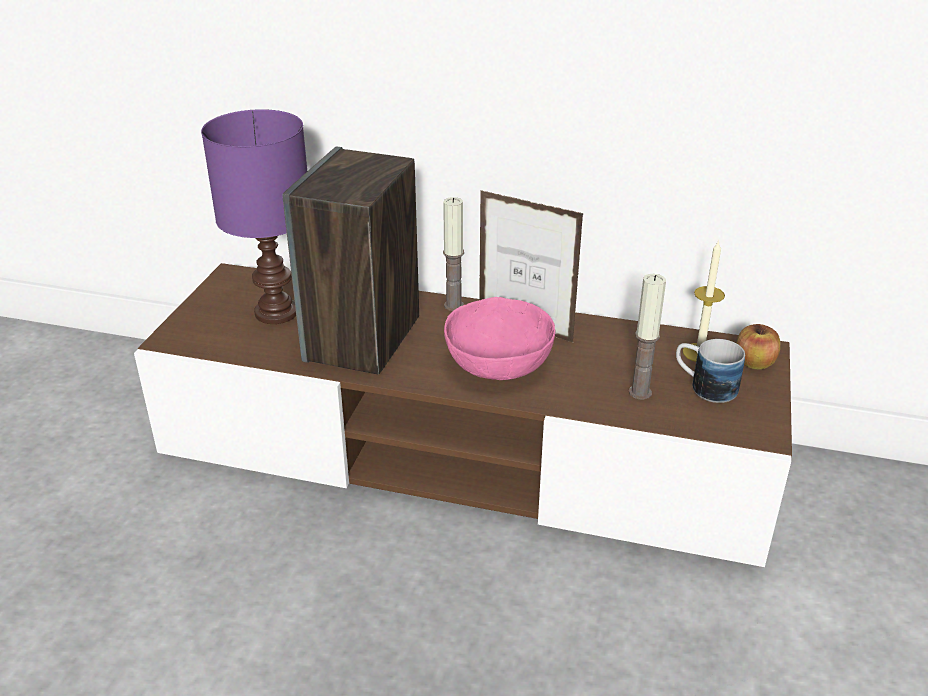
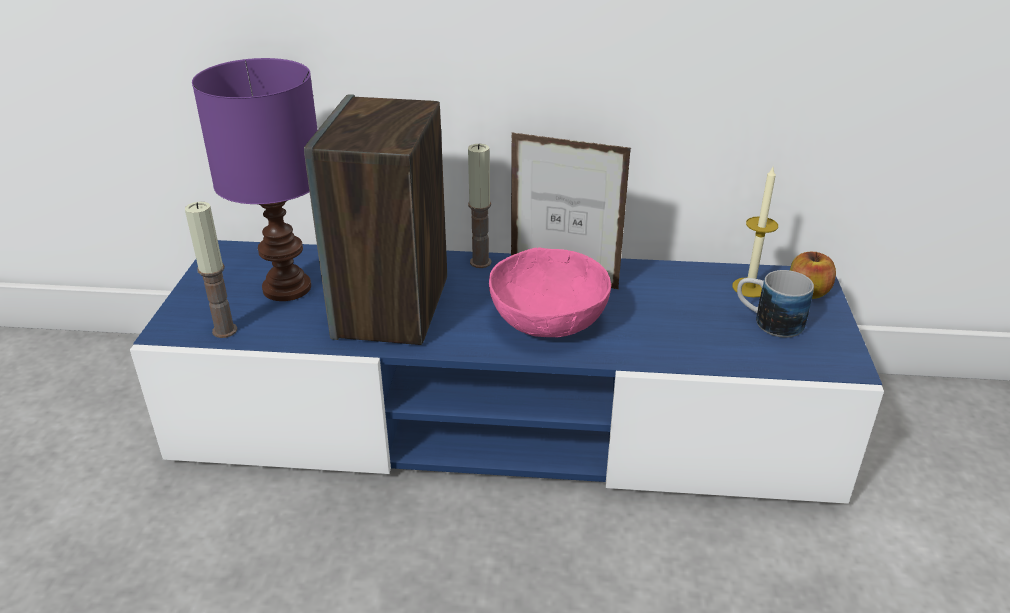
camera: 10 degrees left, 0 degrees up
brown tv stand [134,263,792,567] -> blue tv stand [130,240,884,504]
candle [629,274,666,399] -> candle moved to [185,202,237,338]

